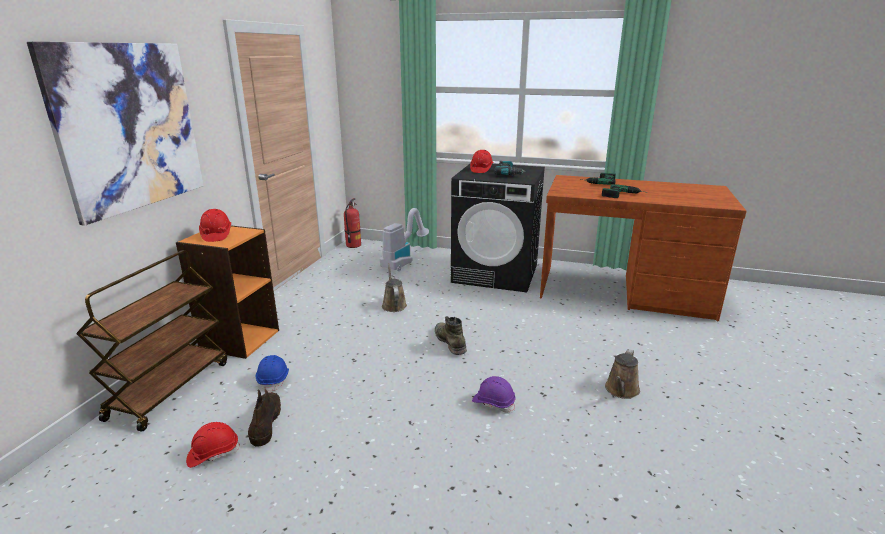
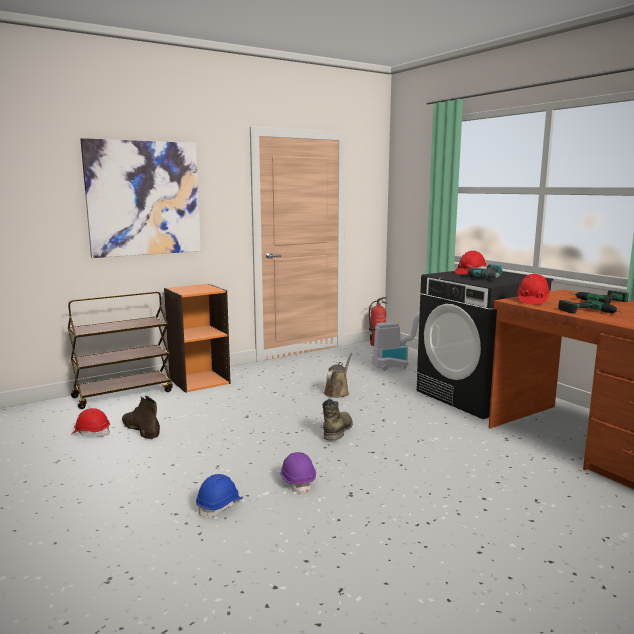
camera: 40 degrees right, 10 degrees down
red hard hat [199,209,231,242] -> red hard hat moved to [518,274,550,305]
brown boot [248,389,281,447] -> brown boot turned 75 degrees counterclockwise [122,396,160,439]
blue hard hat [256,355,289,392] -> blue hard hat moved to [196,474,243,519]
brown watering can [605,349,640,399] -> none

